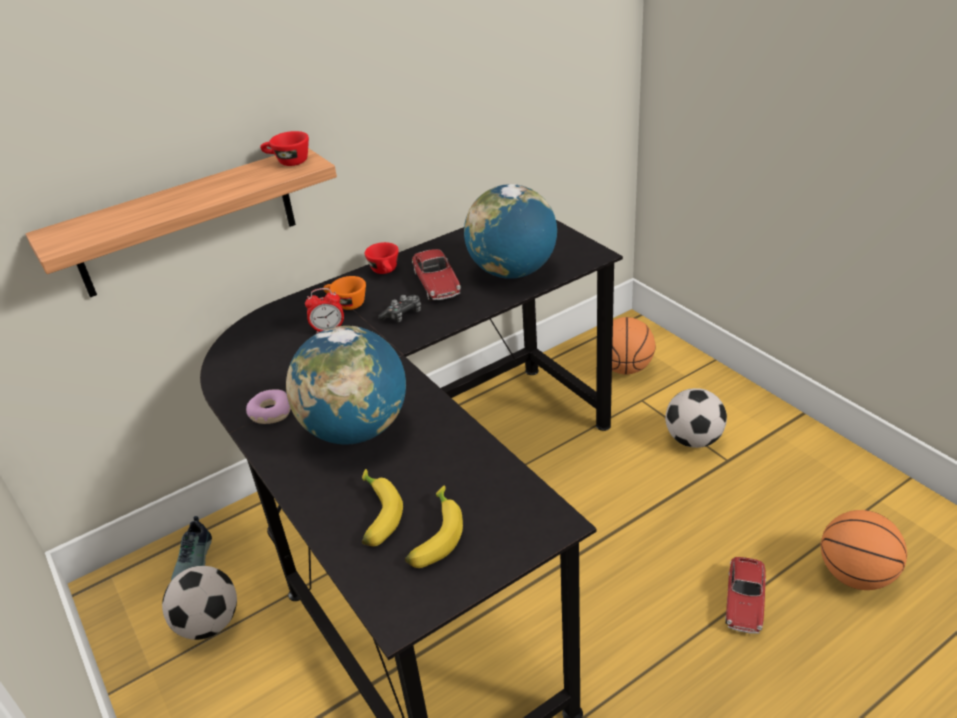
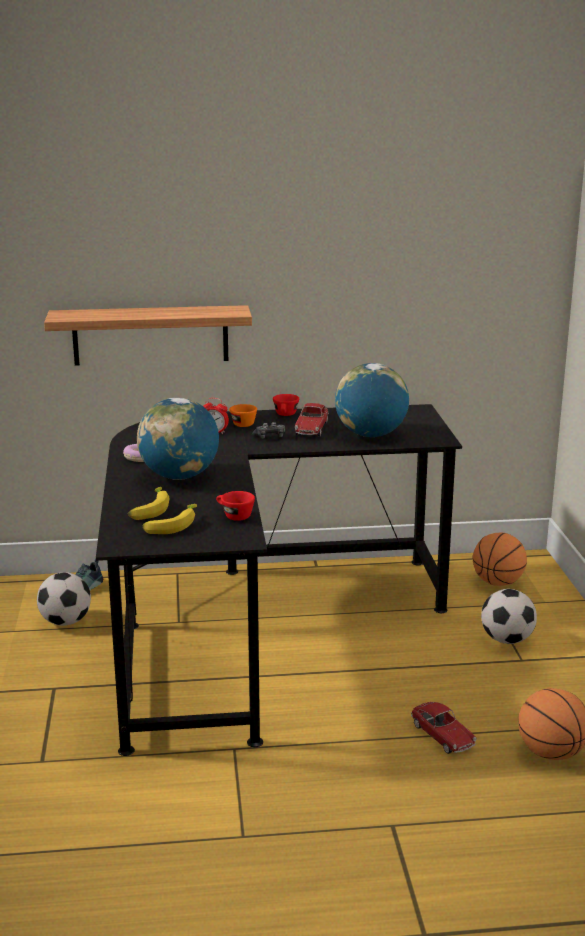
camera: 25 degrees right, 15 degrees down
red cup [260,131,309,166] -> red cup moved to [216,491,255,521]
toy car [725,557,766,634] -> toy car turned 75 degrees counterclockwise [411,702,477,754]

